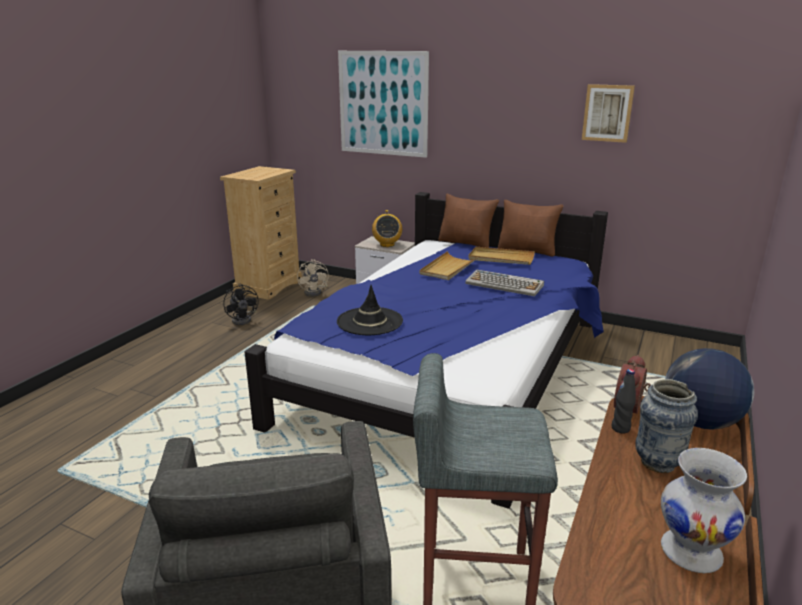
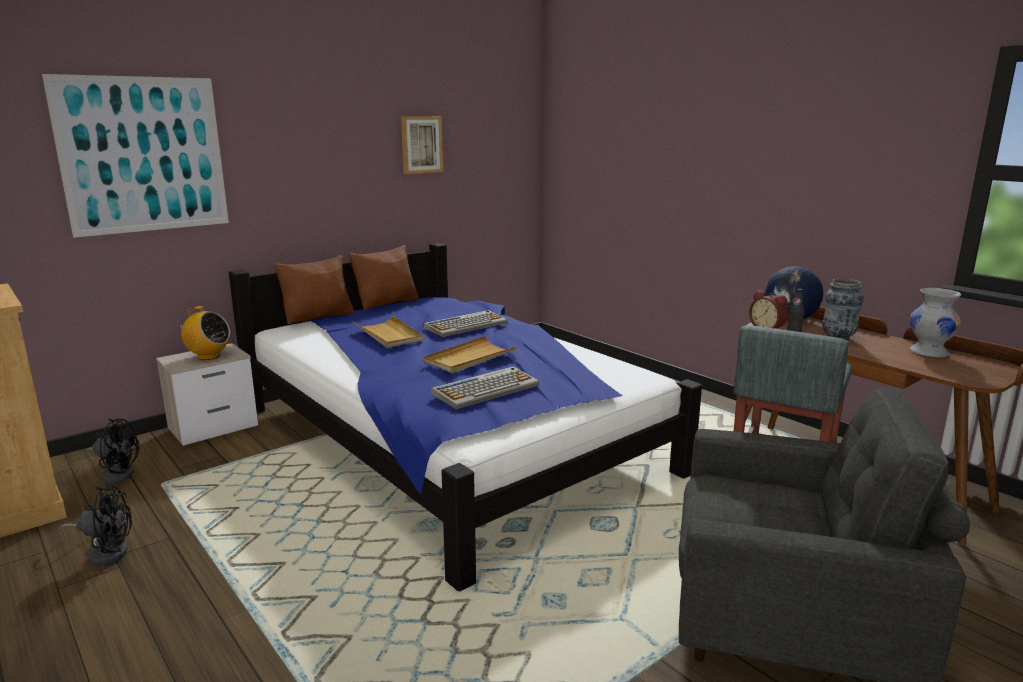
camera: 65 degrees left, 5 degrees down
beige fan [297,259,329,297] -> black fan [86,419,139,483]
black hat [337,285,403,335] -> keyboard [431,366,539,409]
beige tray [468,247,535,265] -> beige tray moved to [424,336,517,373]

